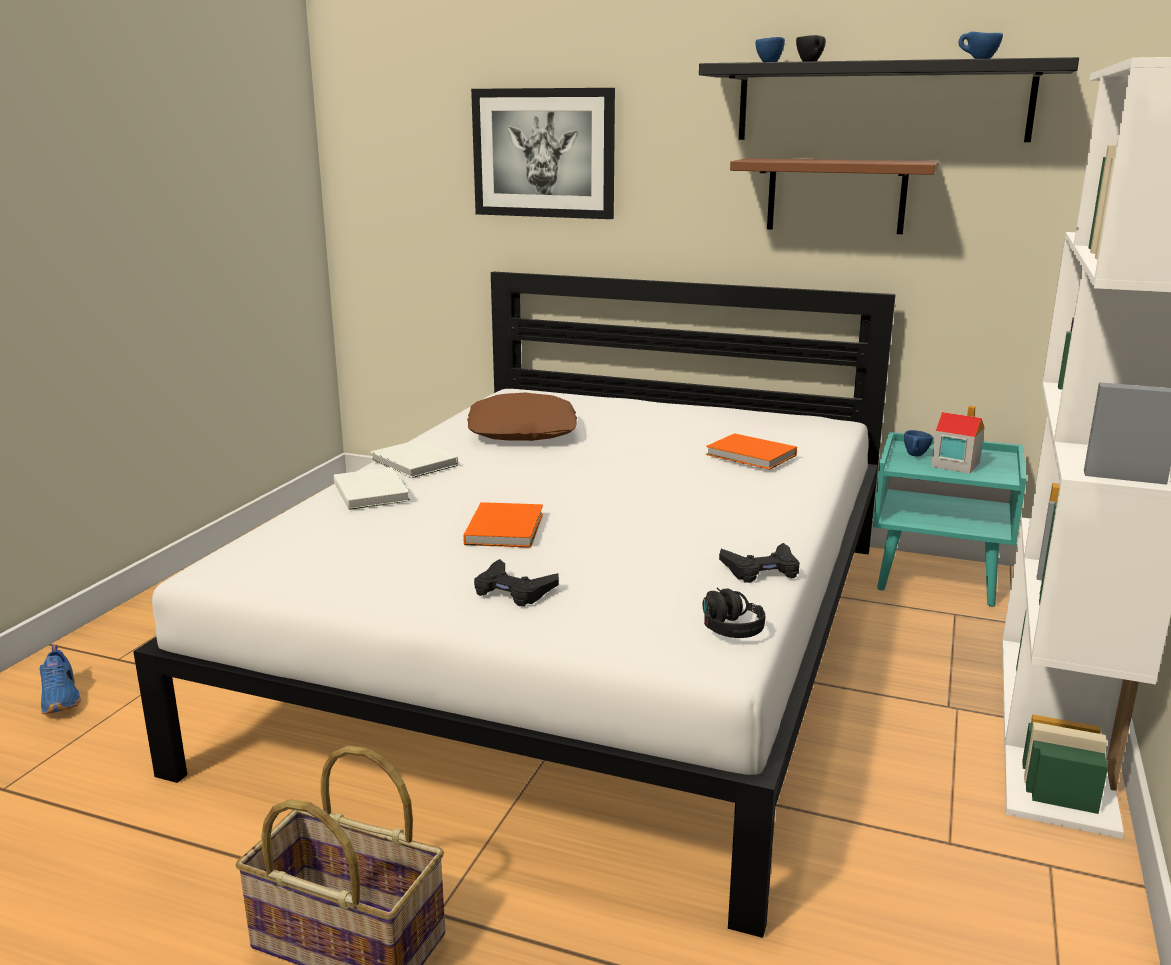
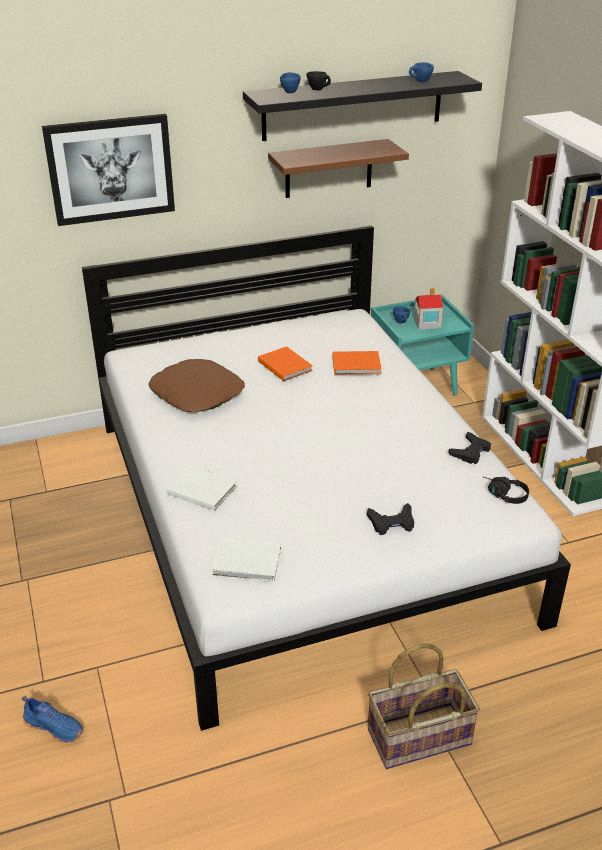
camera: 40 degrees left, 15 degrees up
white book [370,440,458,478] -> white book moved to [212,538,281,581]
orange book [463,502,543,548] -> orange book moved to [258,346,313,381]

